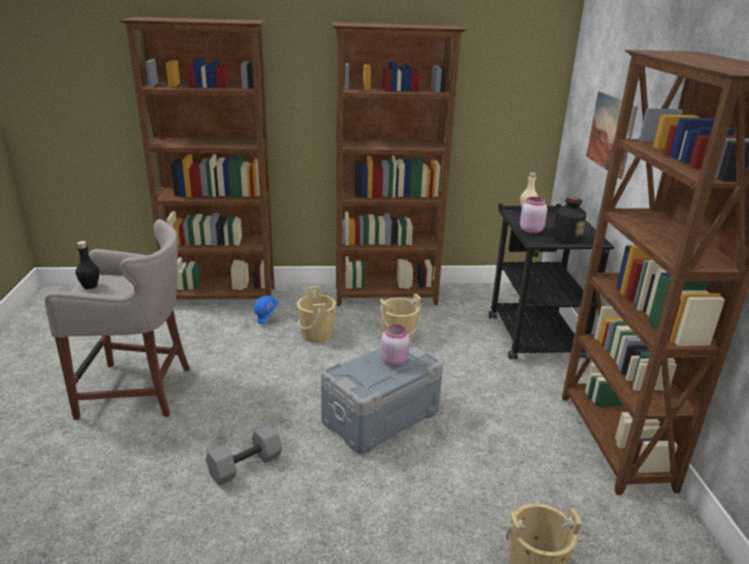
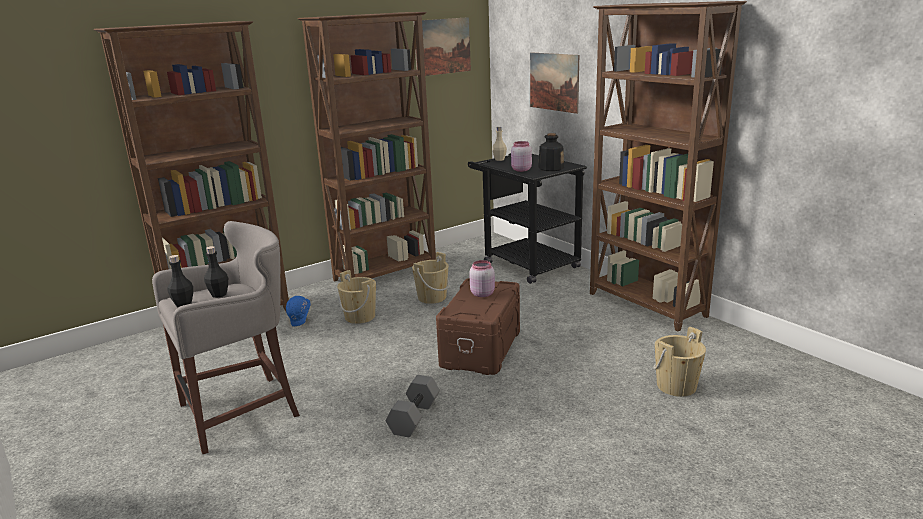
camera: 30 degrees left, 5 degrees down
grey storage box [321,342,443,454] -> brown storage box [436,278,520,375]
none -> black bottle [204,246,228,298]
none -> picture [414,17,471,77]

